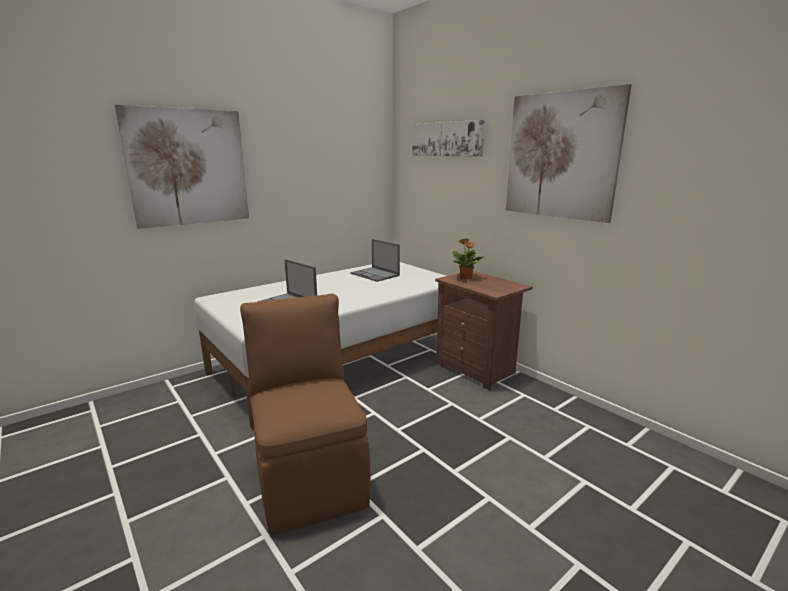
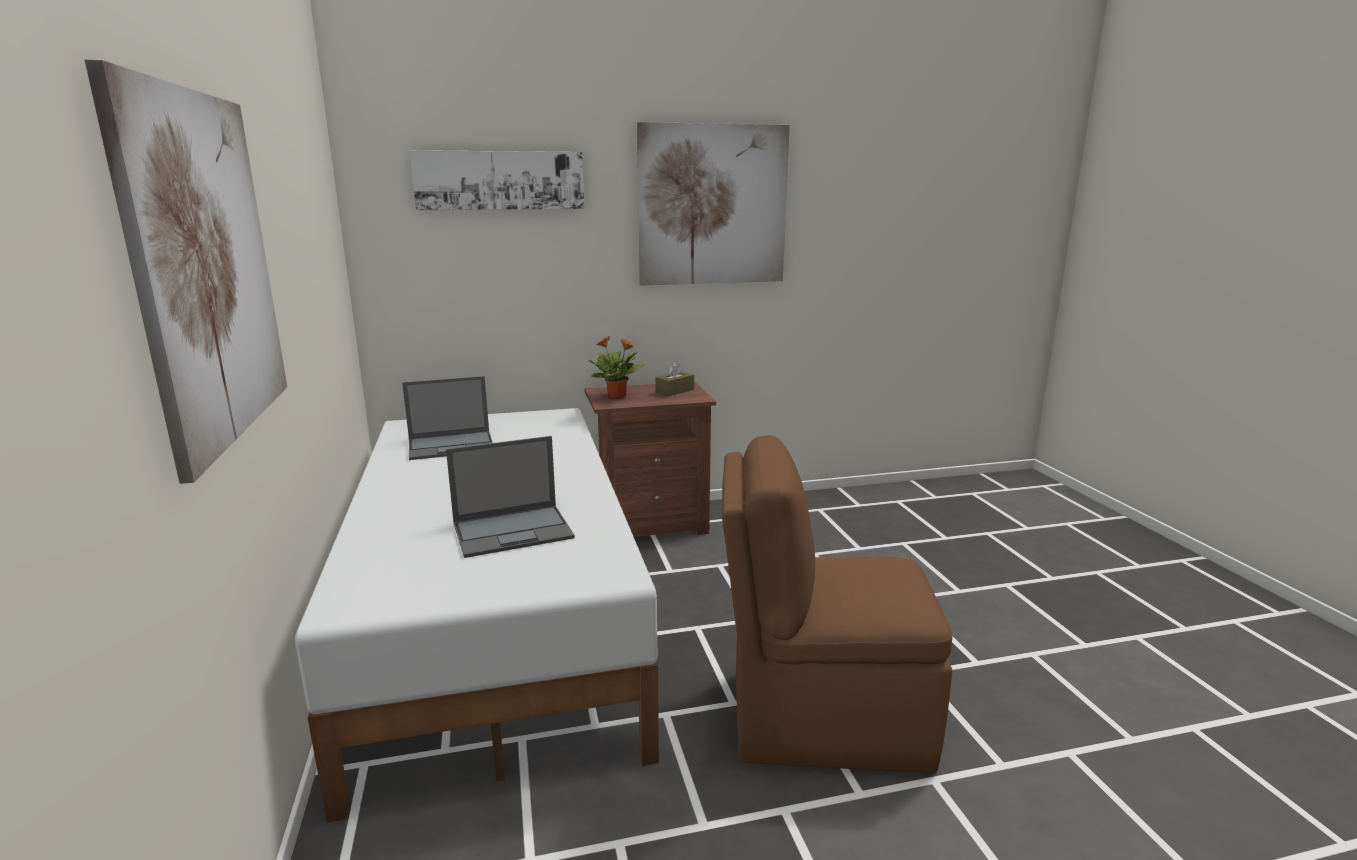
camera: 65 degrees left, 0 degrees up
none -> brown tissue box [655,361,694,396]

